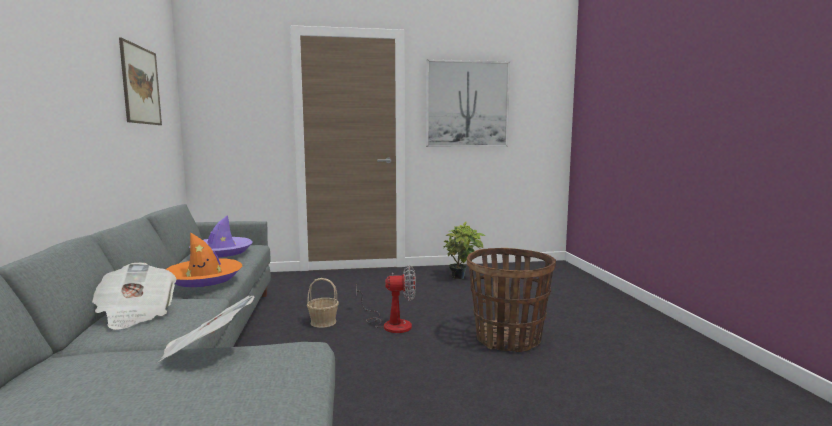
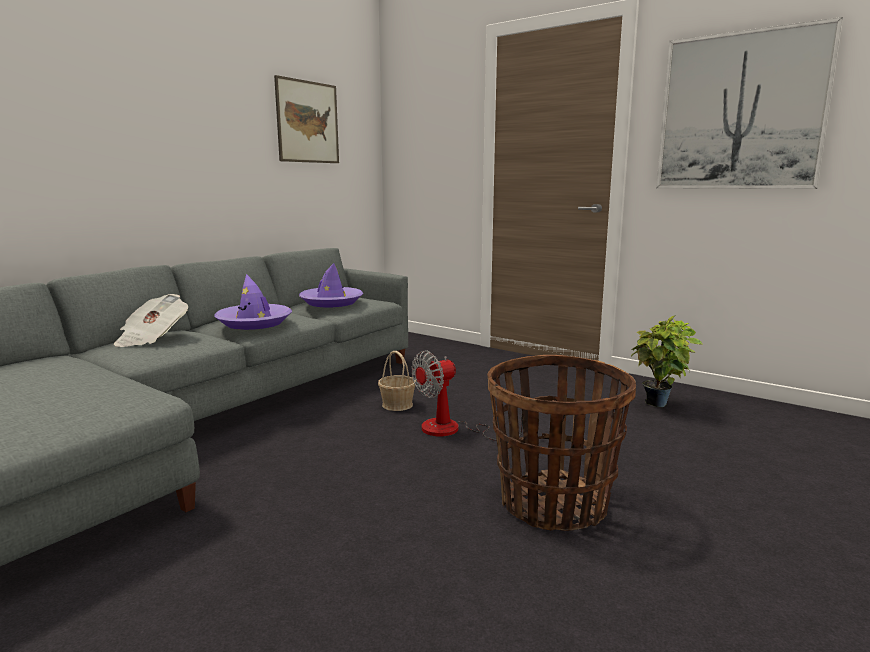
camera: 45 degrees right, 5 degrees up
newspaper [158,296,255,362] -> none
orange hat [166,232,243,287] -> purple hat [214,274,292,330]
fan [356,265,416,333] -> fan turned 105 degrees clockwise [412,350,523,441]

